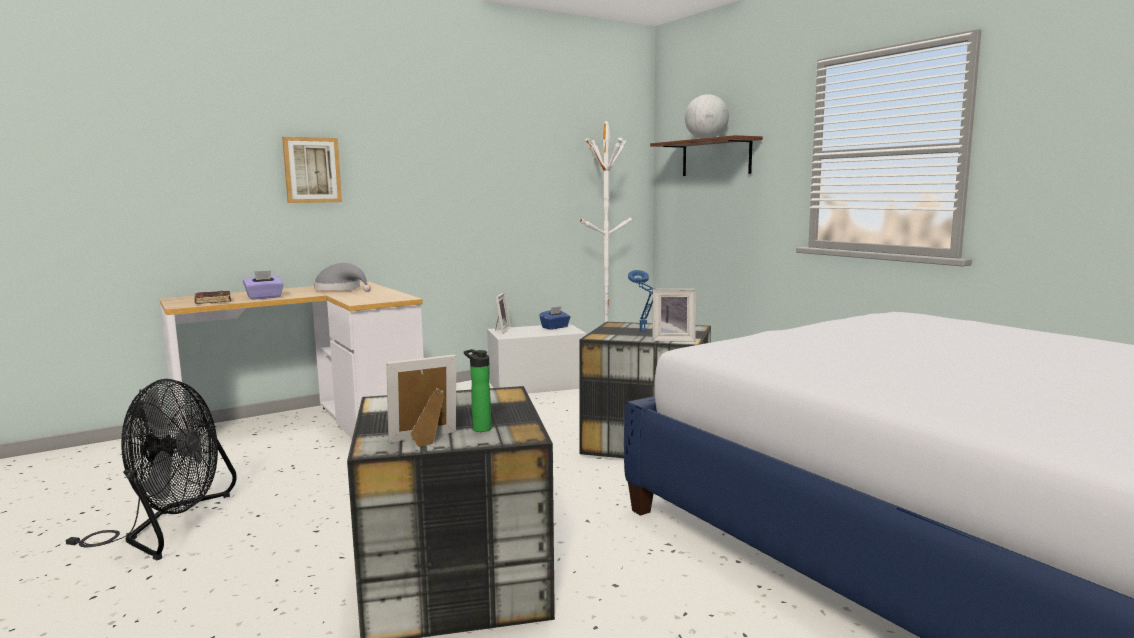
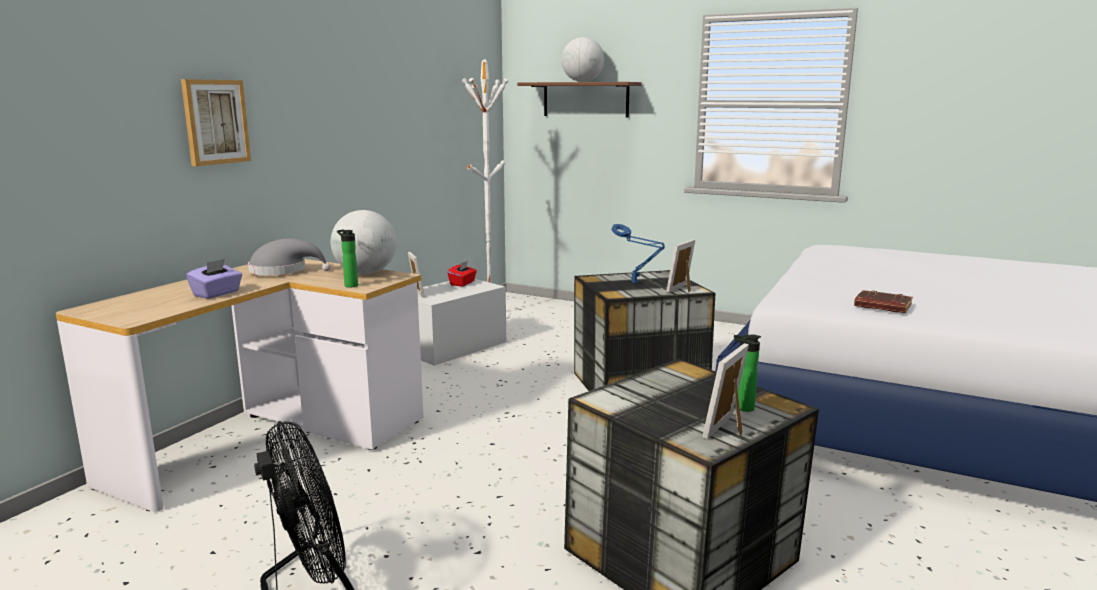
camera: 30 degrees left, 5 degrees up
brown book [194,290,231,304] -> brown book moved to [854,290,913,313]
blue tissue box [539,306,570,330] -> red tissue box [447,261,477,287]
picture frame [652,289,696,342] -> picture frame turned 150 degrees clockwise [666,239,695,293]
none -> globe [331,210,397,274]
none -> bottle [337,230,358,288]

